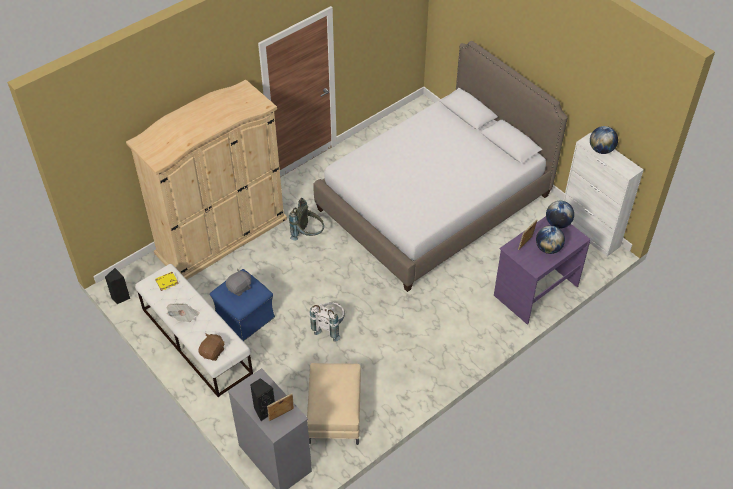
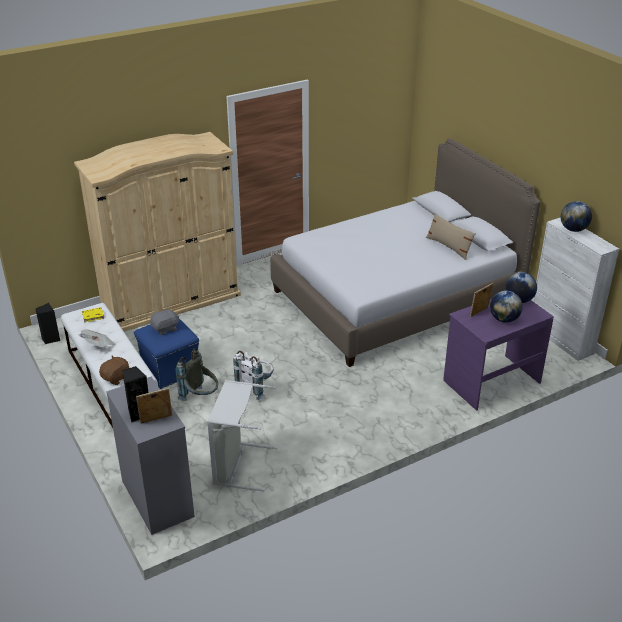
camera: 10 degrees right, 15 degrees down
grey backpack [289,198,324,240] -> grey backpack moved to [176,348,218,401]
beige ottoman [307,363,361,445] -> grey laundry basket [207,380,277,491]
none -> beige pillow [426,213,475,260]

